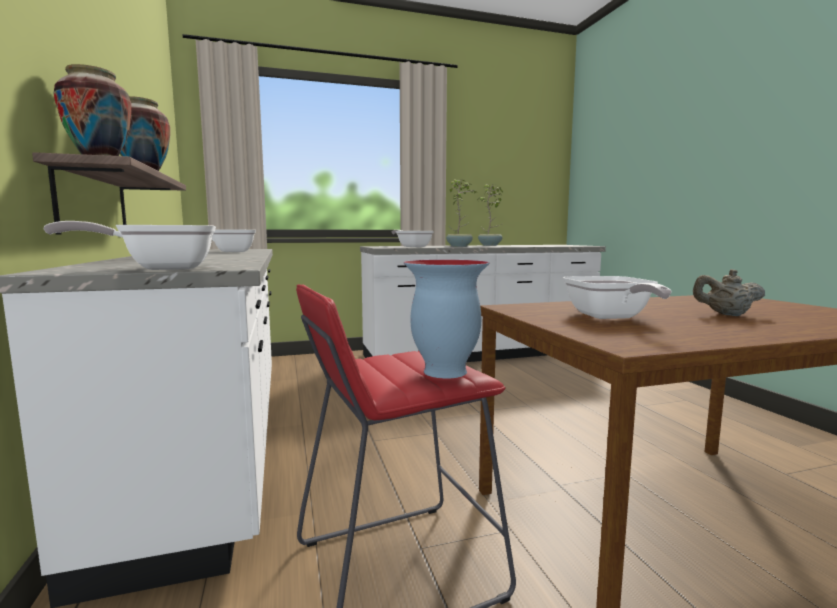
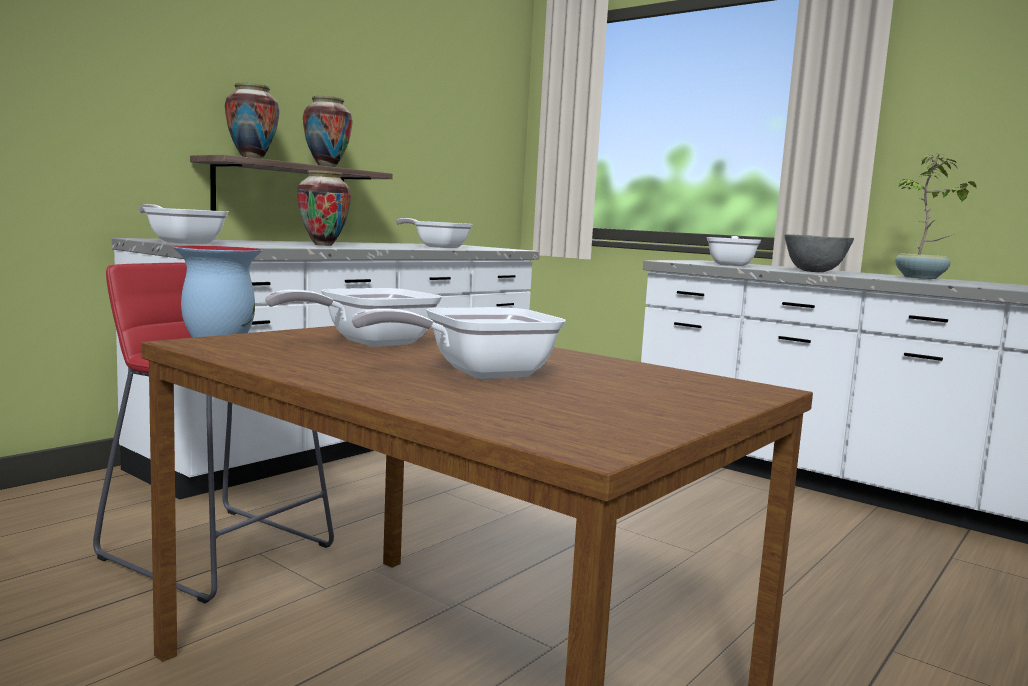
camera: 55 degrees right, 0 degrees up
potted plant [446,180,478,247] -> grey bowl [784,234,854,272]
beige teapot [693,269,765,316] -> frying pan [351,307,566,379]
none -> vase [297,170,351,246]

